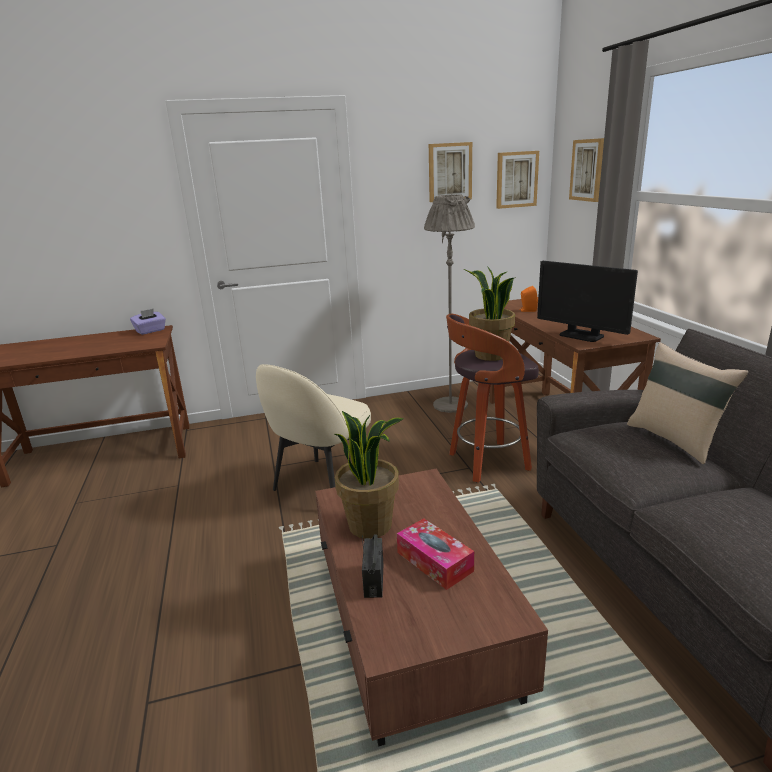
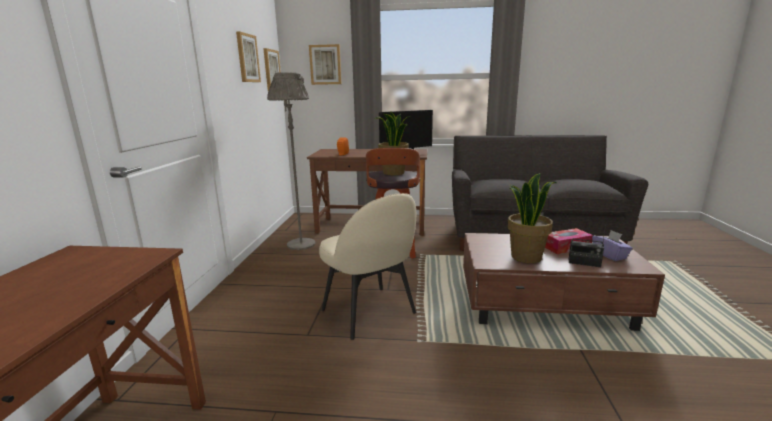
camera: 70 degrees left, 5 degrees down
purple tissue box [130,309,166,335] -> purple tissue box moved to [592,230,633,261]
beige pillow [627,342,748,464] -> none

